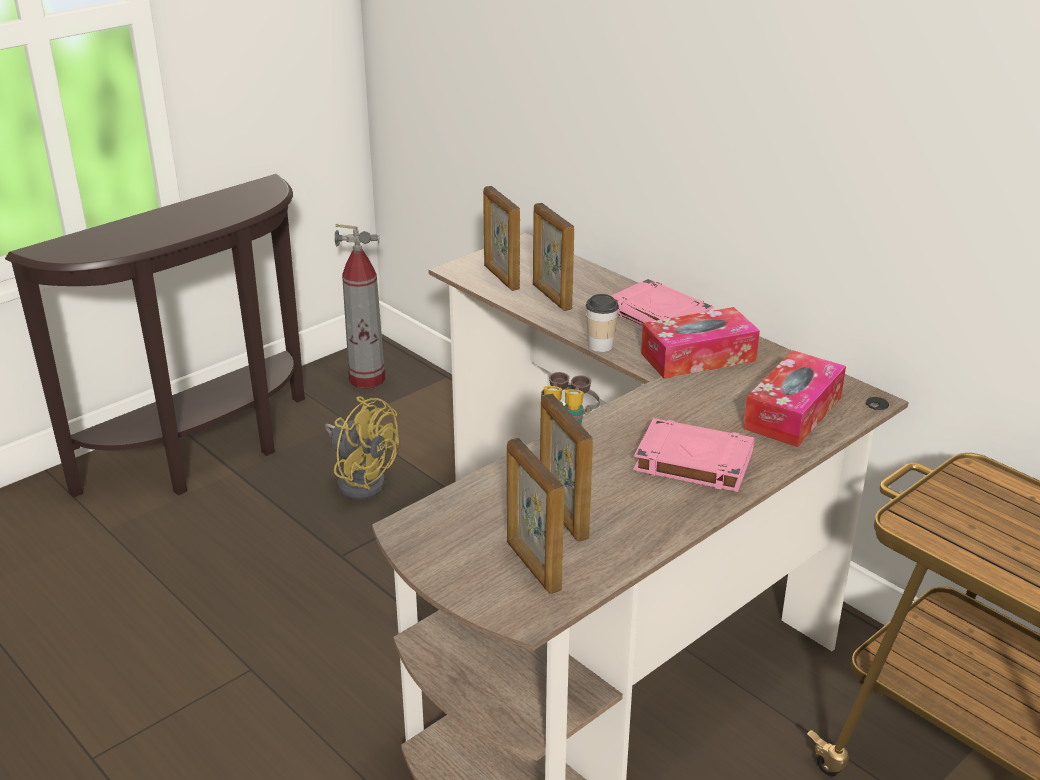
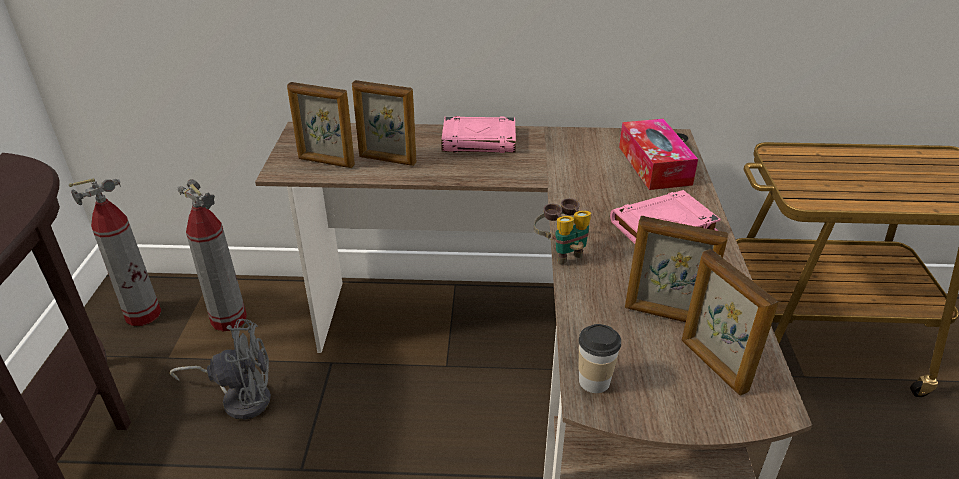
camera: 45 degrees left, 5 degrees up
yellow fan [325,396,399,500] -> grey fan [170,319,271,420]
picture frame [507,438,564,594] -> picture frame turned 45 degrees clockwise [682,249,779,396]
cup [586,294,619,352] -> cup moved to [578,324,621,393]
tissue box [641,307,760,379] -> none
none -> fire extinguisher [177,179,246,332]

